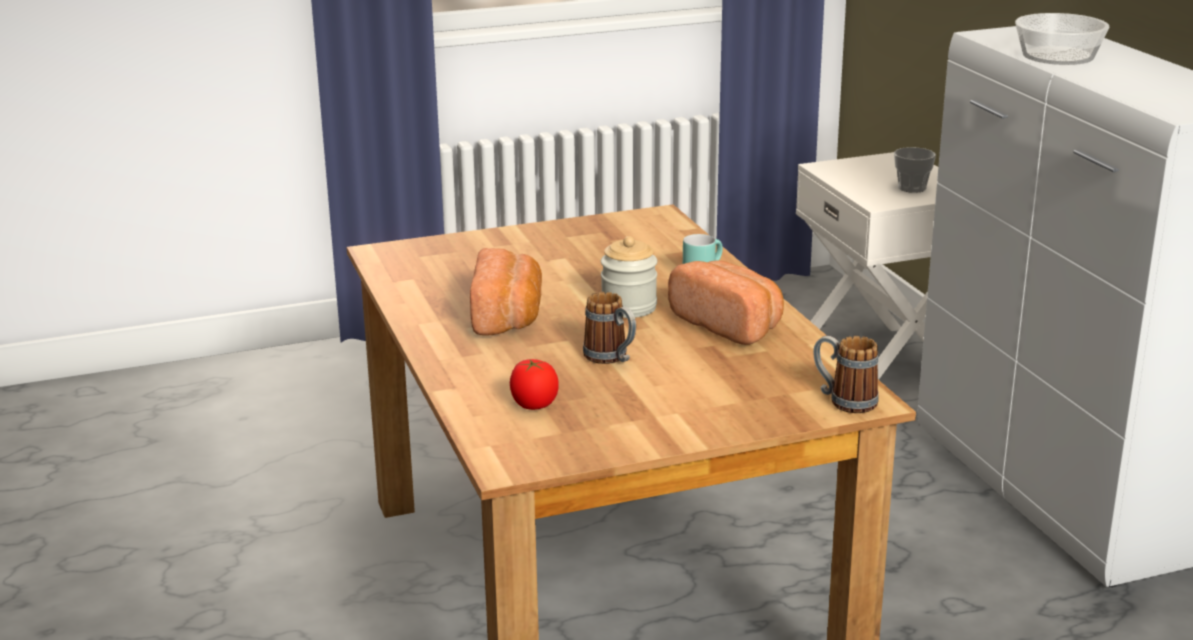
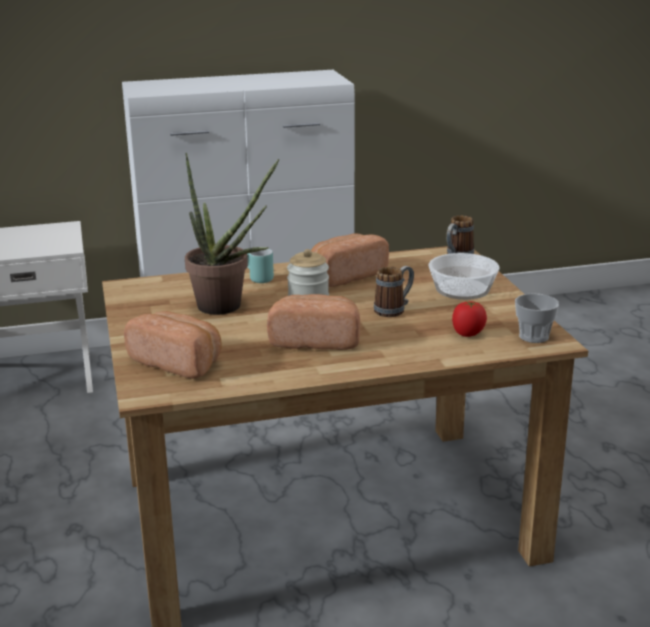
camera: 85 degrees left, 0 degrees up
cup [894,147,936,193] -> cup moved to [515,293,559,343]
bowl [1015,13,1110,65] -> bowl moved to [428,253,499,300]
none -> bread [124,311,222,378]
none -> potted plant [185,152,279,315]

